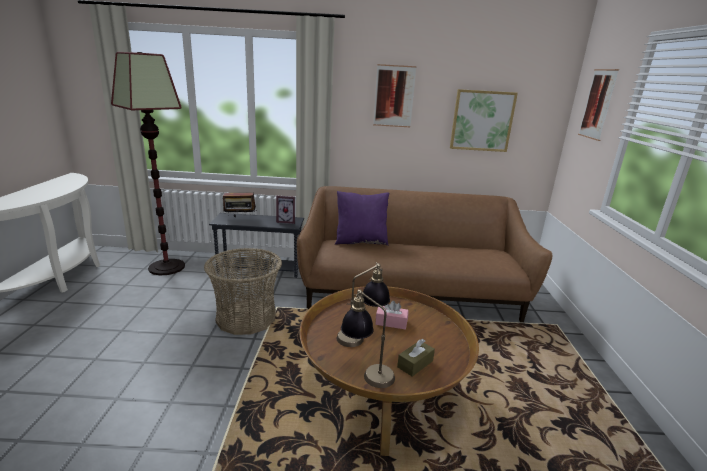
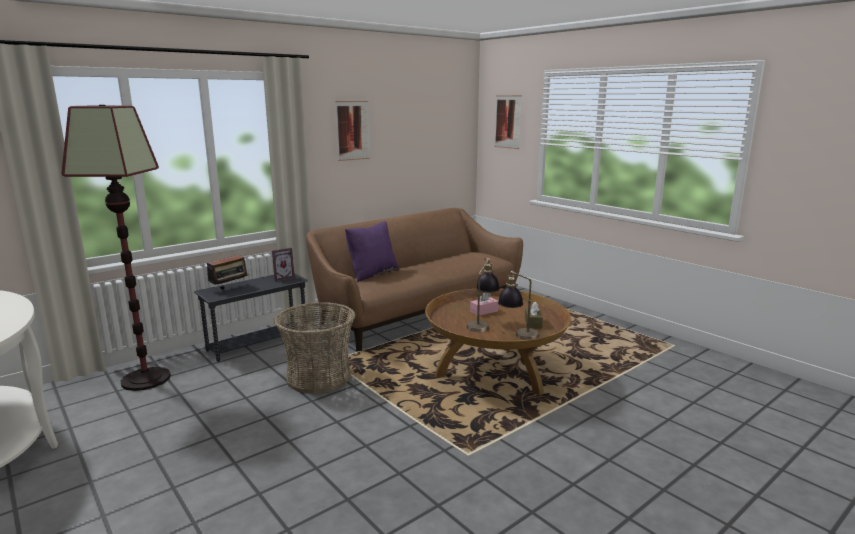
camera: 40 degrees left, 5 degrees down
picture [450,89,518,152] -> none

